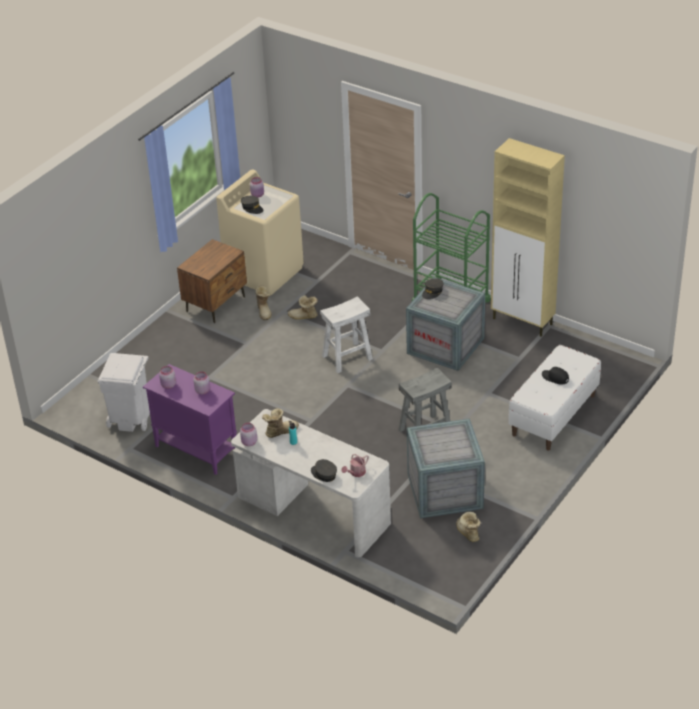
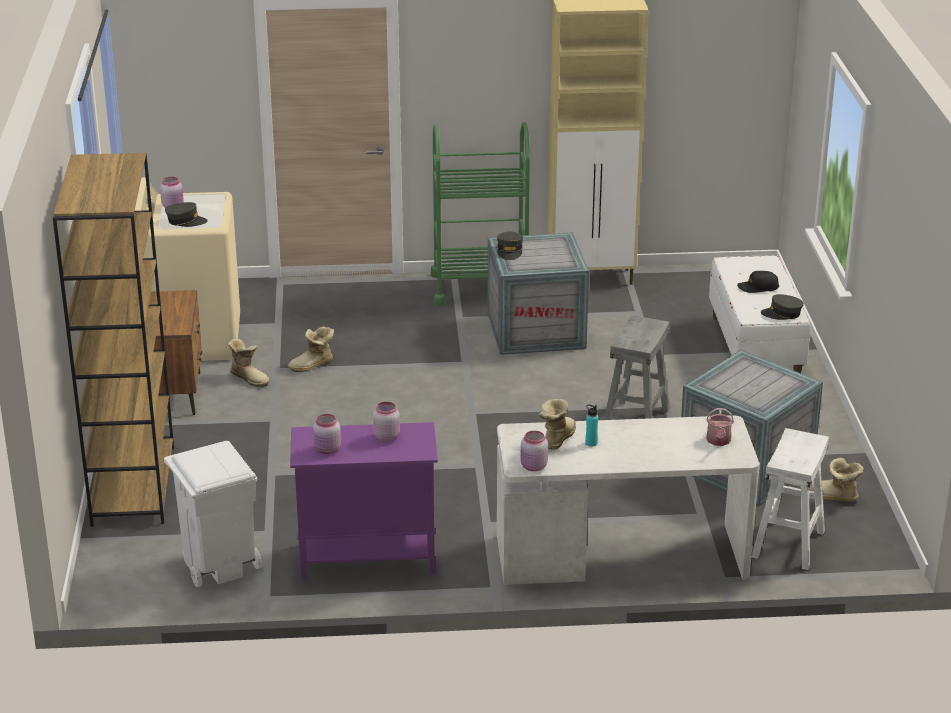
camera: 40 degrees left, 10 degrees down
grey cap [311,459,337,482] -> grey cap moved to [761,294,804,320]
white stool [320,296,373,373] -> white stool moved to [752,428,829,570]
none -> brown bookcase [53,153,174,527]

